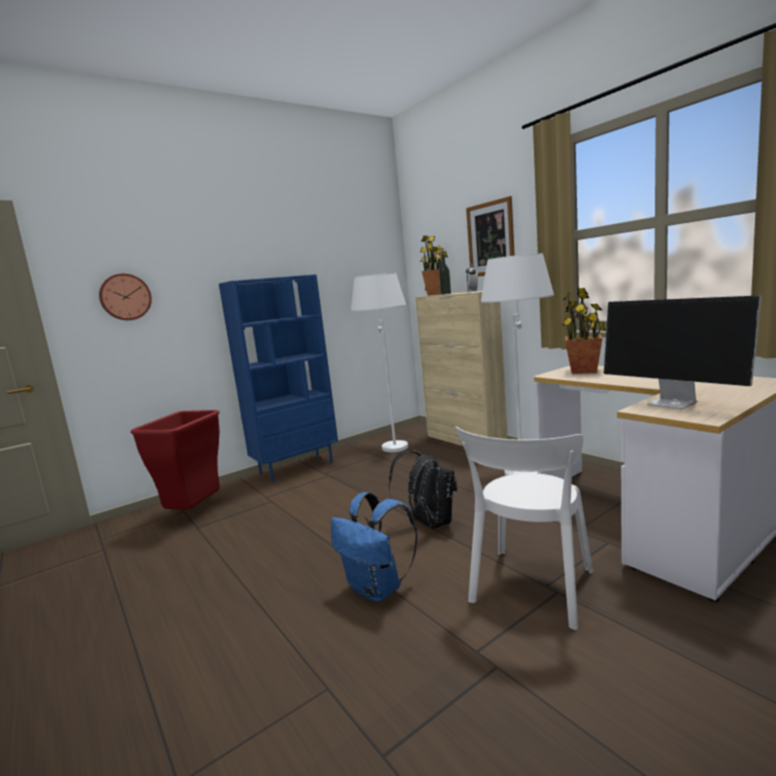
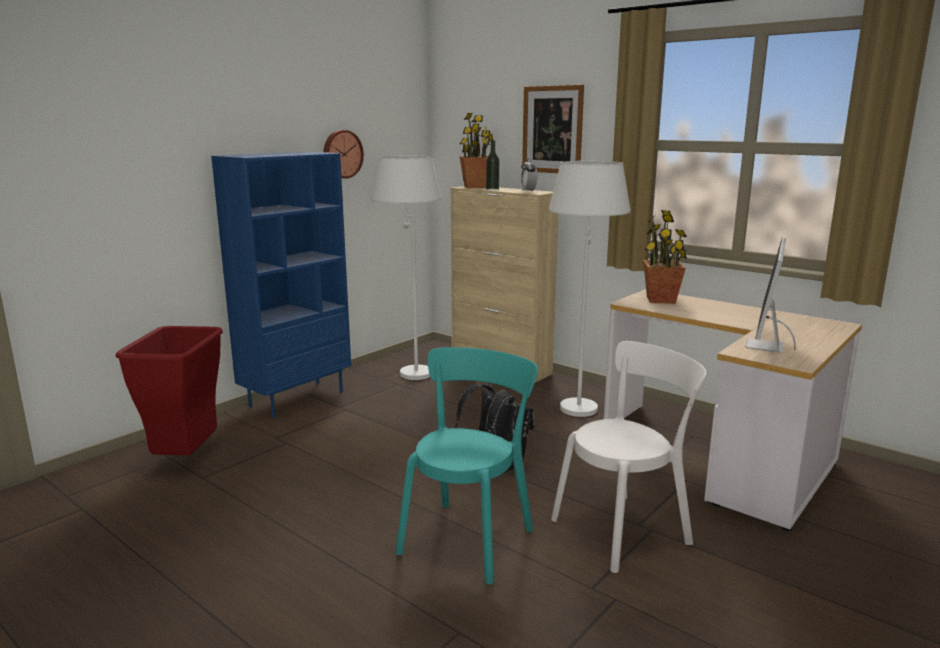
camera: 15 degrees left, 5 degrees up
wall clock [99,273,152,320] -> wall clock moved to [324,130,364,179]
blue backpack [331,492,418,602] -> turquoise chair [396,347,538,584]
white chair [455,426,593,630] -> white chair turned 135 degrees counterclockwise [551,341,707,573]
monitor [604,296,761,409] -> monitor turned 75 degrees clockwise [745,238,796,353]

